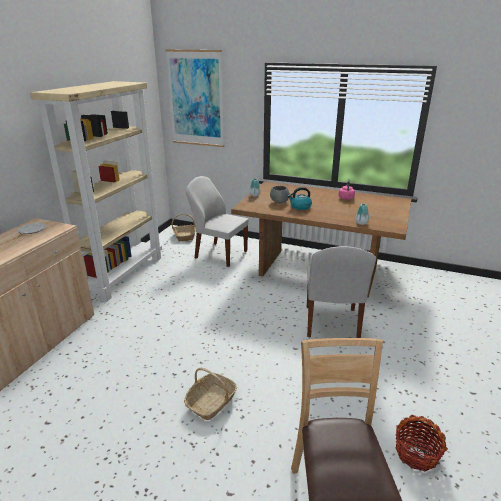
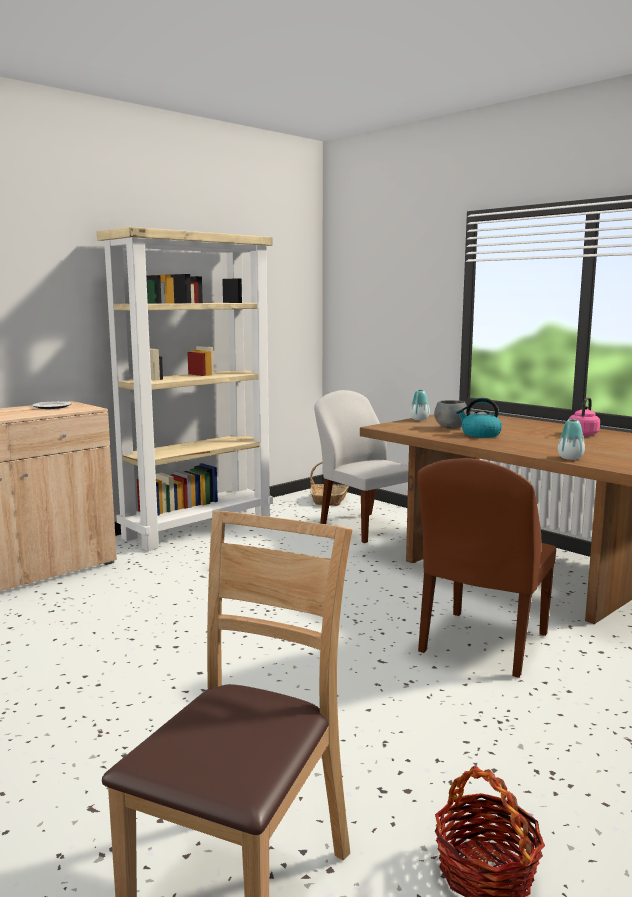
camera: 25 degrees right, 15 degrees down
picture [166,49,224,147] -> none
basket [184,368,237,420] -> none
white chair [307,246,376,338] -> brown chair [417,458,556,678]

